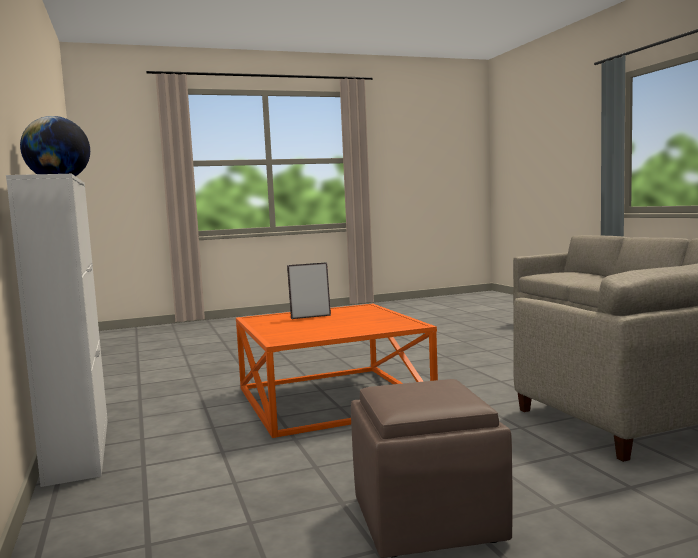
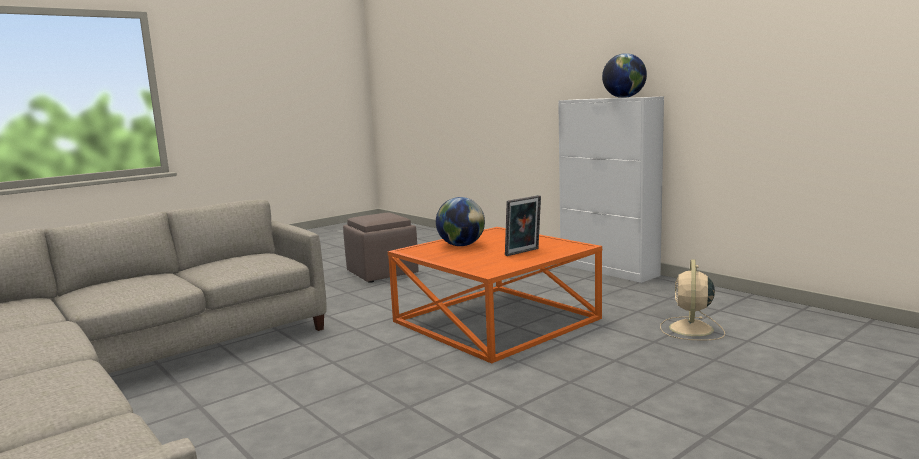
camera: 160 degrees right, 5 degrees up
none -> globe [436,197,485,246]
none -> beige fan [660,259,725,341]

